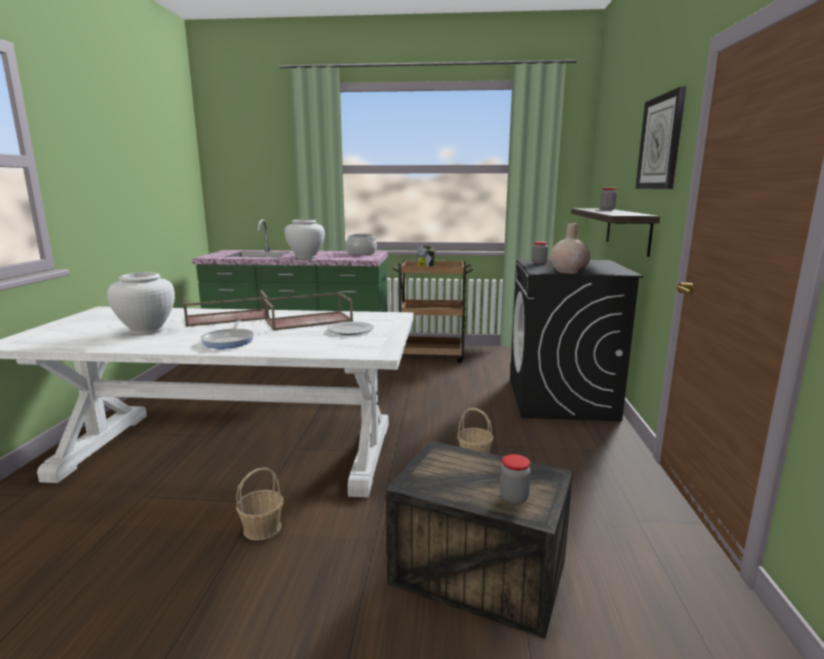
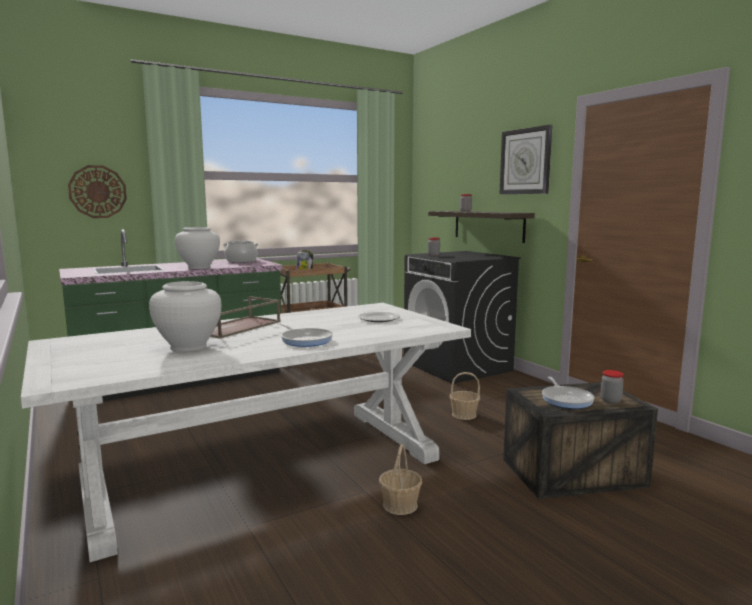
camera: 35 degrees left, 5 degrees down
brown tray [264,292,353,330] -> none
beige vase [550,223,590,274] -> none
none -> wall clock [68,165,127,218]
none -> frying pan [542,377,595,409]

